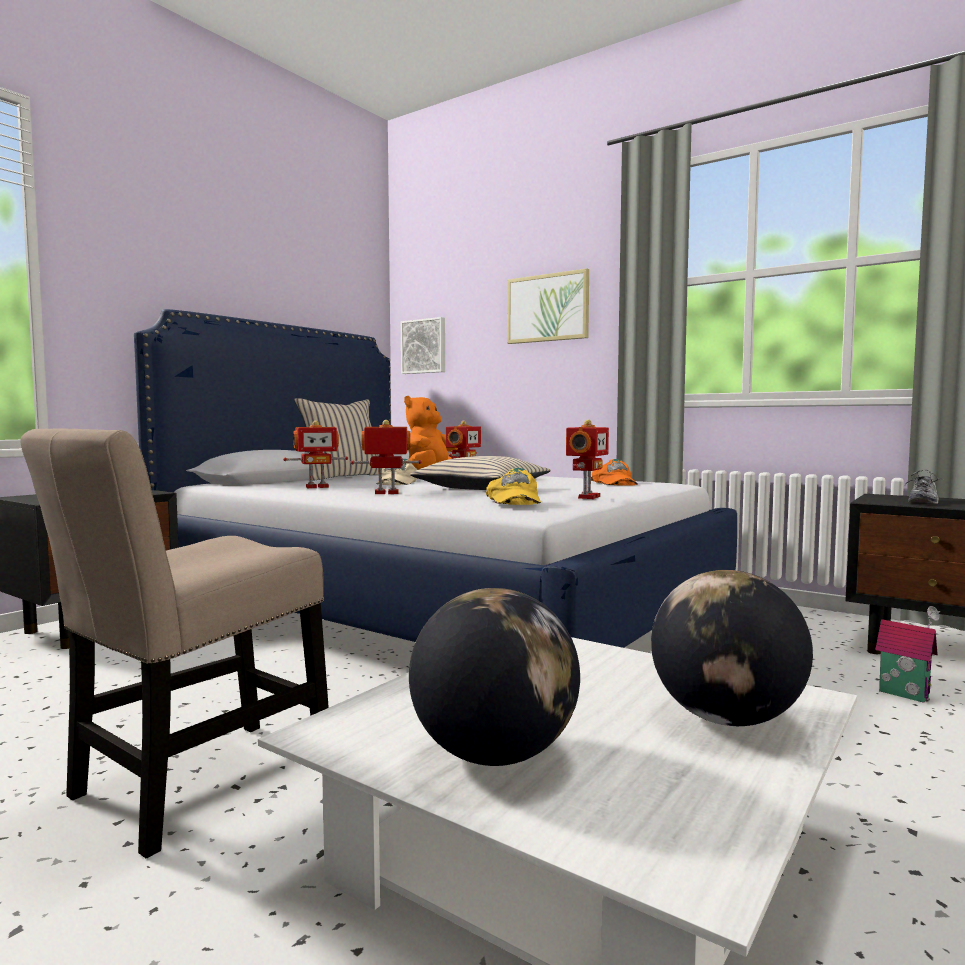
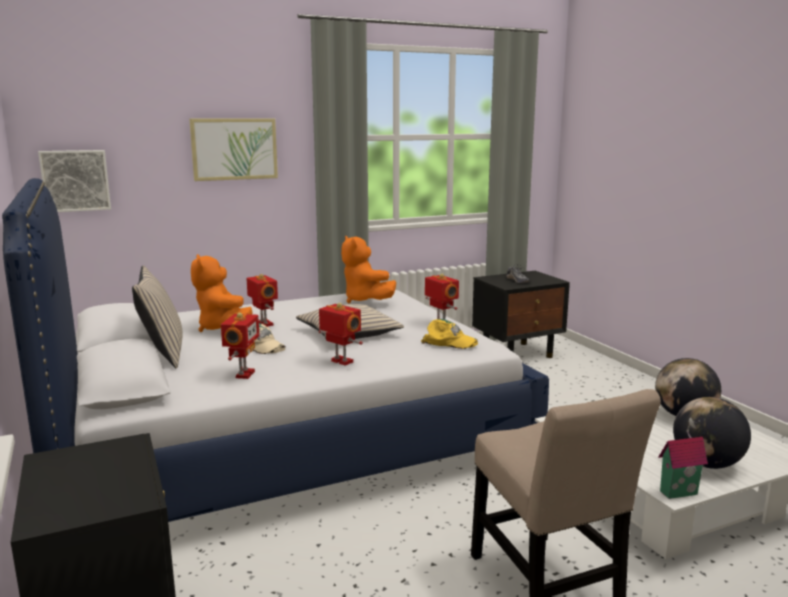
camera: 60 degrees left, 10 degrees up
toy robot [351,420,422,494] -> toy robot turned 105 degrees clockwise [319,303,363,365]
orange cap [591,459,638,486] -> orange plush toy [341,236,396,303]
toy house [875,606,940,703] -> toy house moved to [658,417,708,499]

